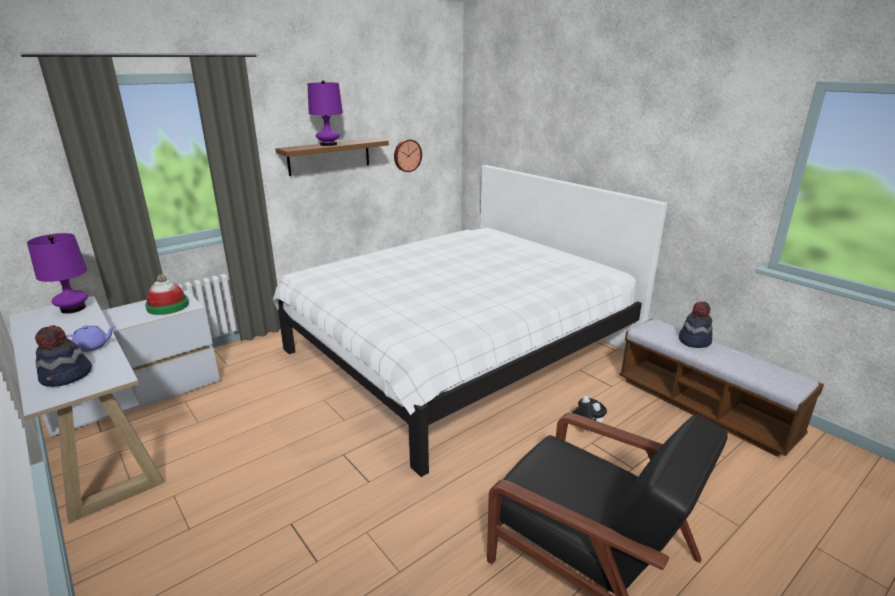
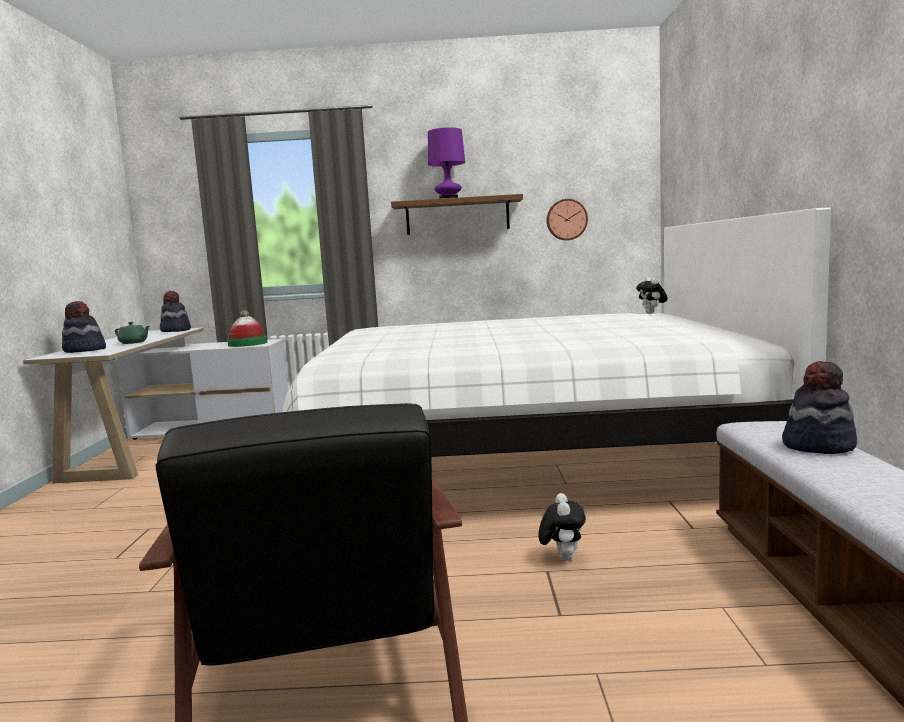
camera: 40 degrees right, 15 degrees down
purple table lamp [27,233,88,314] -> hat [160,291,191,332]
purple teapot [66,325,116,352] -> green teapot [115,322,150,344]
none -> plush toy [636,277,668,314]

